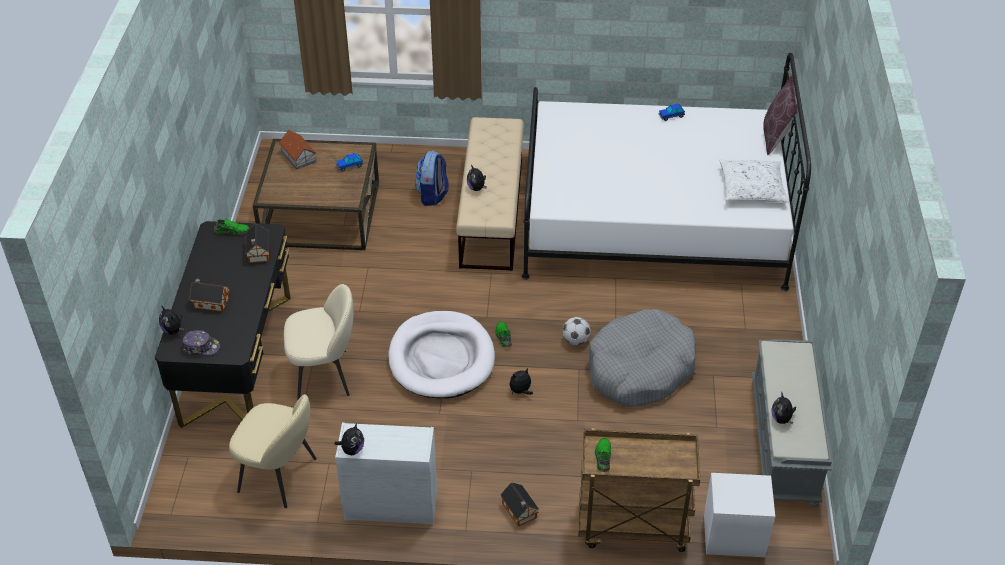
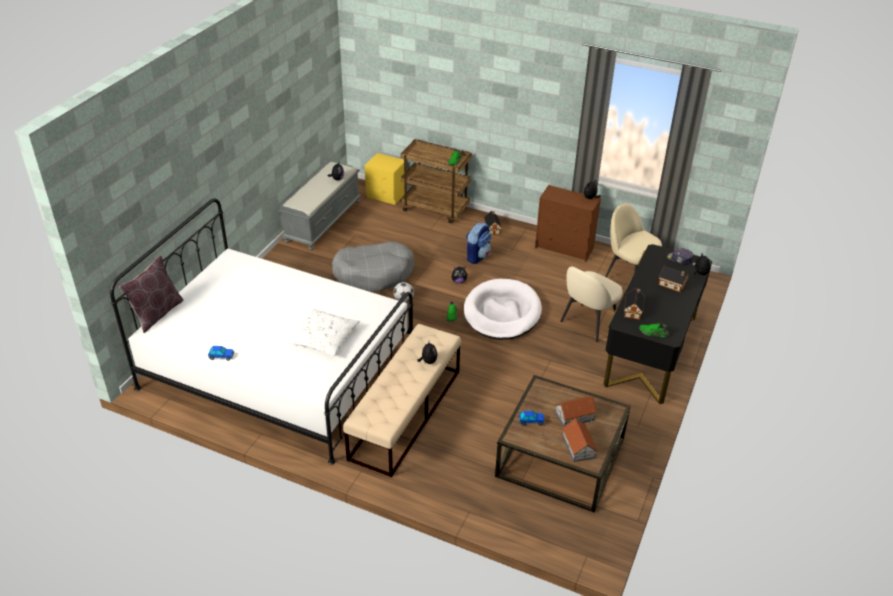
camera: 160 degrees left, 5 degrees down
beige chair [284,284,353,401] -> beige chair turned 60 degrees counterclockwise [560,267,623,342]
white dresser [335,422,437,525] -> brown dresser [535,185,601,262]
backpack [415,150,448,206] -> backpack moved to [466,223,492,264]
white nightstand [704,473,775,557] -> yellow nightstand [365,153,404,205]
white pillow [719,159,789,203] -> white pillow moved to [285,308,360,356]
none -> toy house [555,396,597,427]

